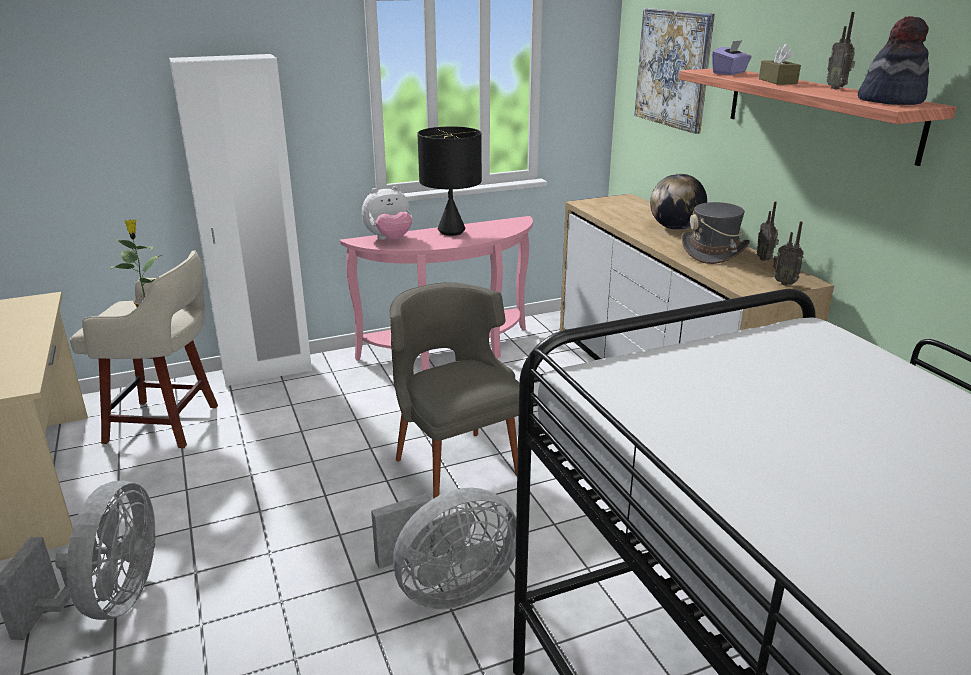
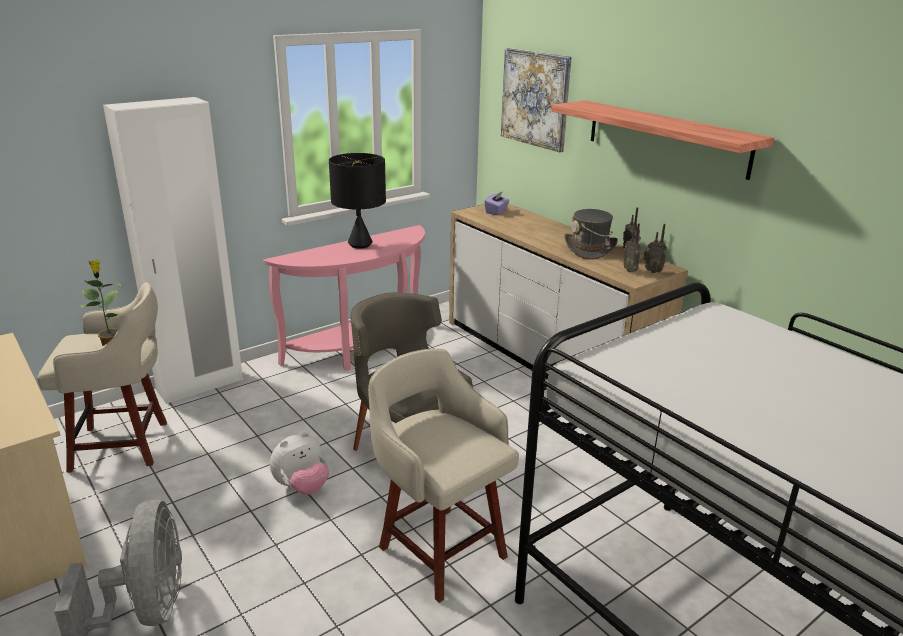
camera: 15 degrees left, 0 degrees up
plush toy [362,186,412,240] -> plush toy moved to [270,432,329,495]
grey fan [371,488,516,610] -> beige stool [368,349,519,603]
globe [650,174,707,230] -> none
purple tissue box [712,40,752,75] -> purple tissue box moved to [484,191,510,215]
brown tissue box [759,44,801,85] -> none
radio [827,12,855,89] -> radio moved to [623,223,642,273]
hat [858,16,929,105] -> none

